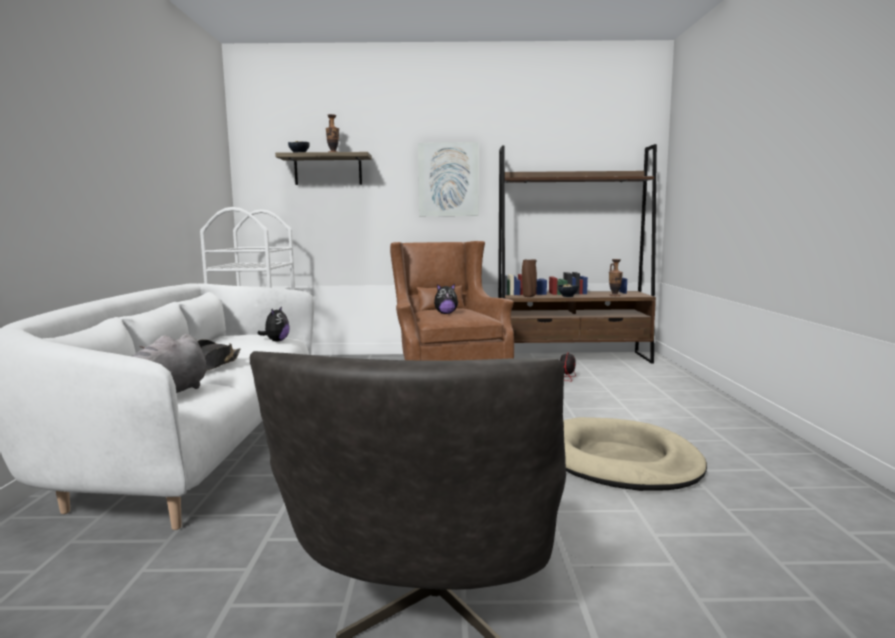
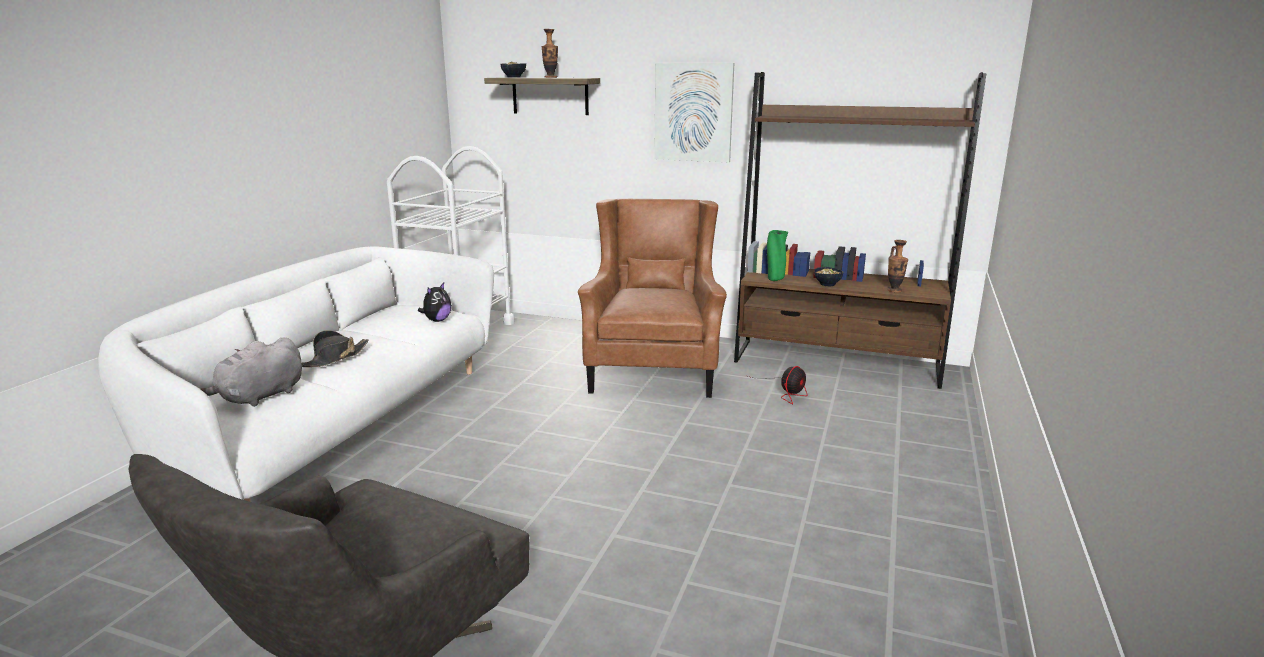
camera: 20 degrees right, 10 degrees up
plush toy [434,284,458,314] -> none
brown vase [522,260,537,297] -> green vase [767,230,788,281]
beige dog bed [563,417,707,491] -> none

